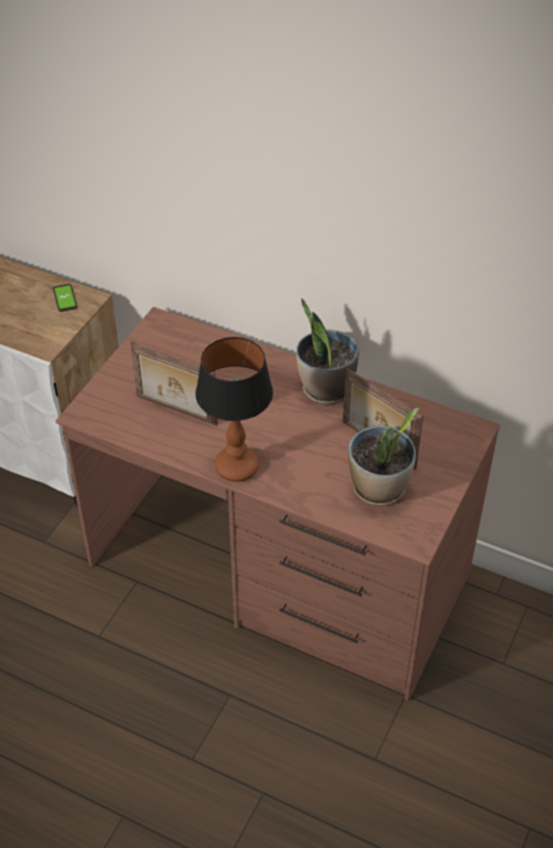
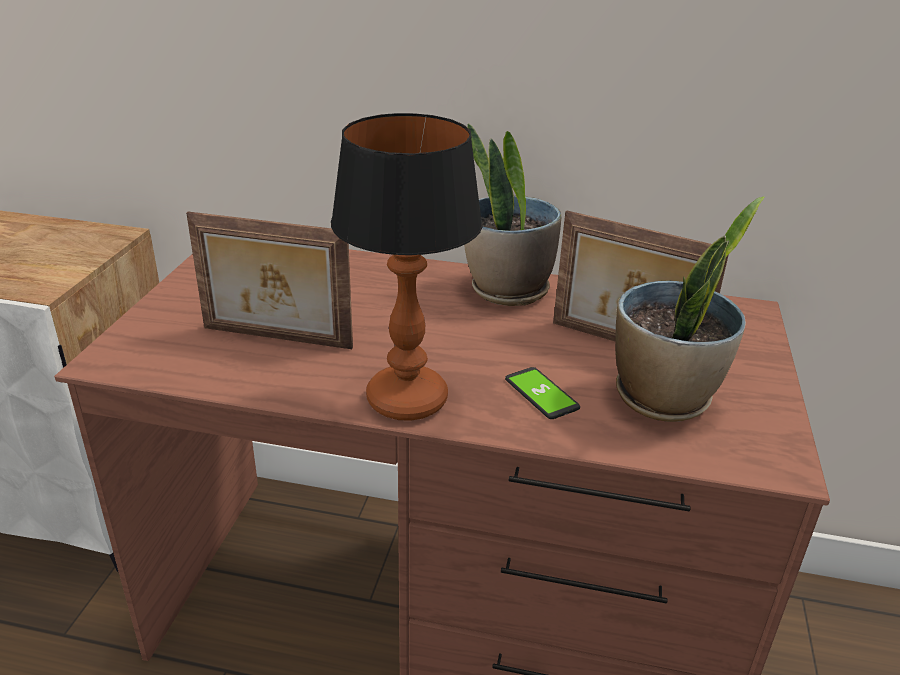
camera: 15 degrees left, 15 degrees down
phone [53,284,77,312] -> phone moved to [505,367,580,419]

